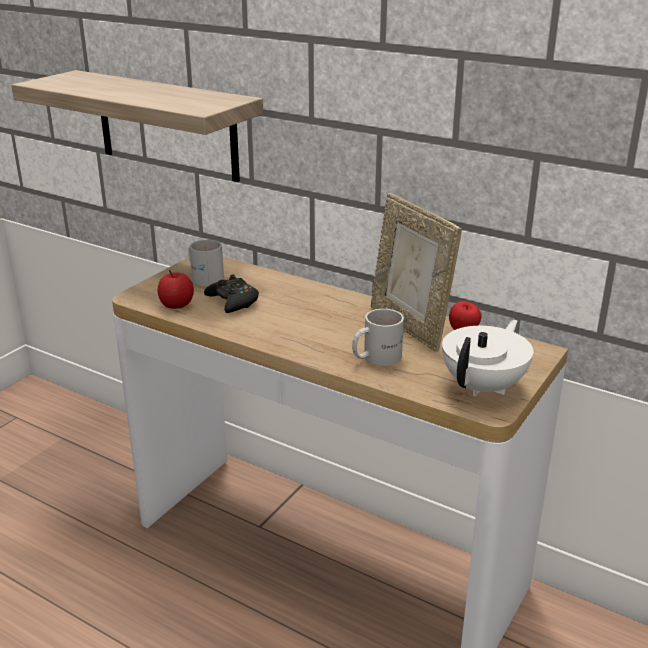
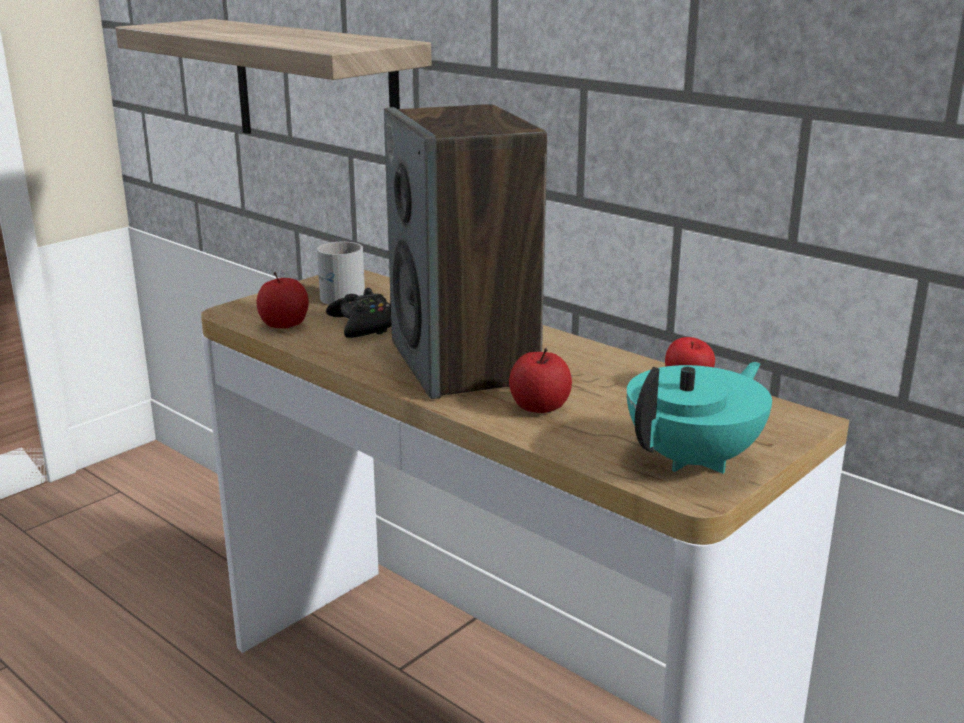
camera: 10 degrees right, 5 degrees down
white mug [352,309,404,366] -> apple [509,348,572,413]
picture frame [371,193,462,352] -> none
white teapot [442,320,533,396] -> turquoise teapot [627,362,772,474]
none -> speaker [384,104,547,399]

